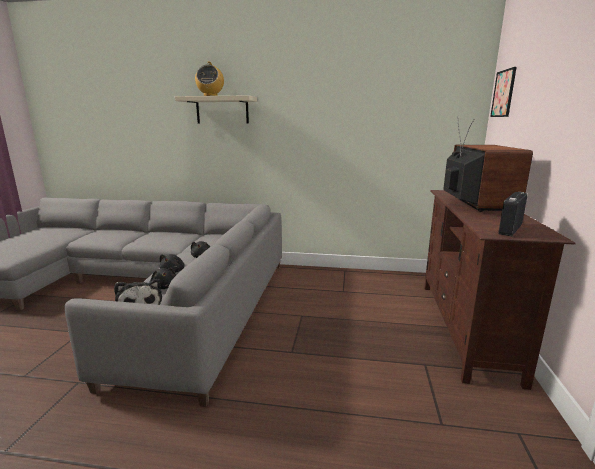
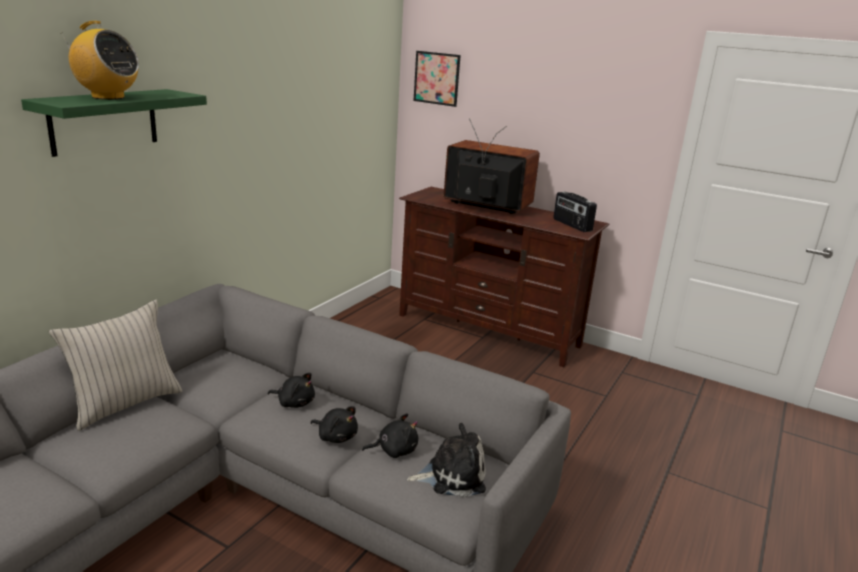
camera: 70 degrees left, 5 degrees up
beige shelf [175,95,257,124] -> green shelf [21,89,207,157]
none -> beige pillow [49,300,182,431]

